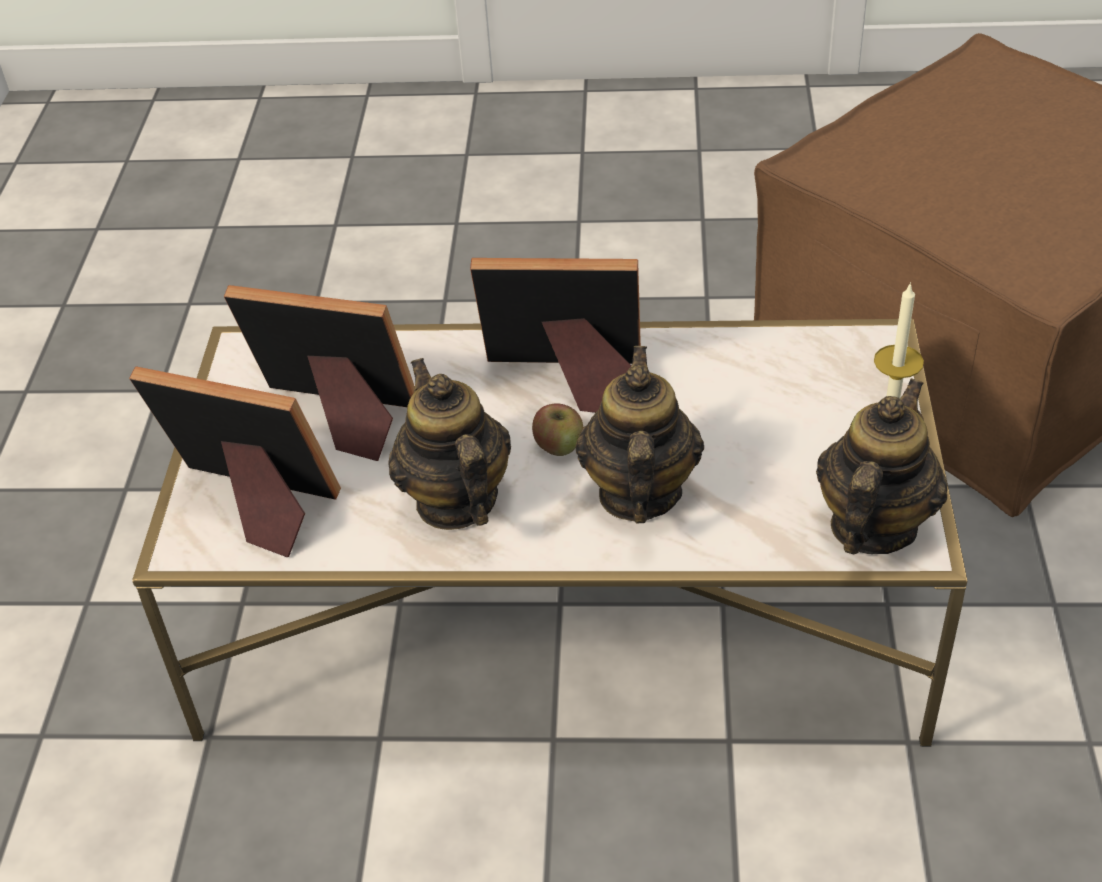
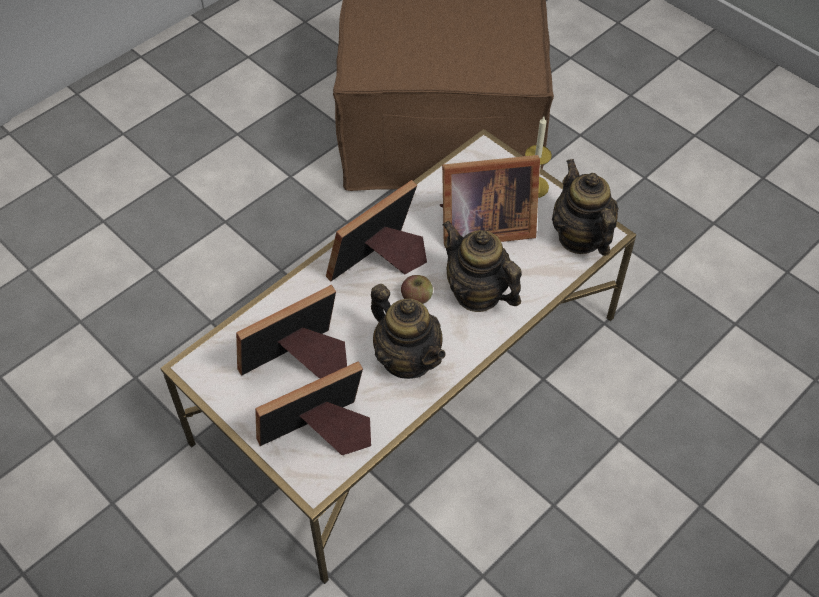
camera: 50 degrees left, 10 degrees up
teapot [388,358,511,530] -> teapot turned 150 degrees counterclockwise [370,284,446,379]
none -> picture frame [440,155,540,246]

